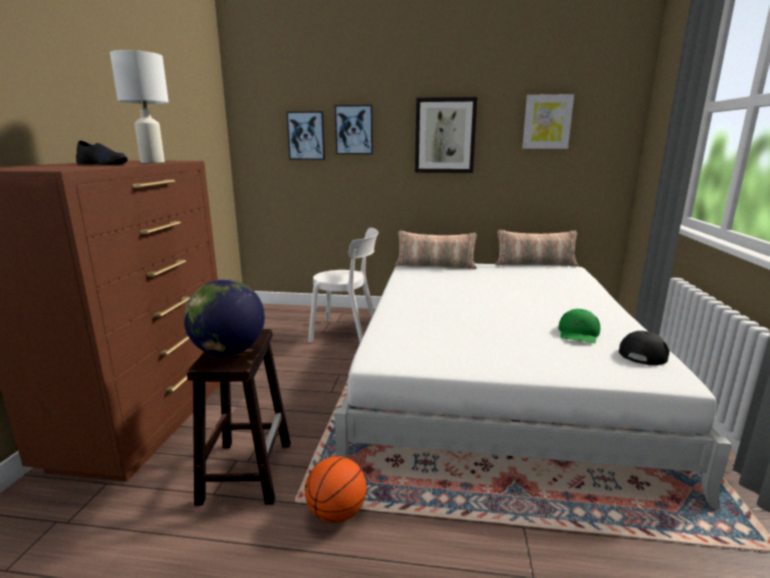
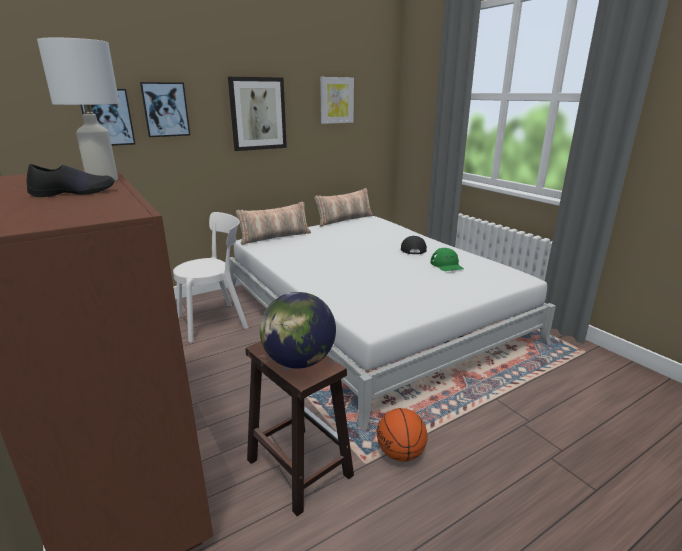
camera: 40 degrees left, 5 degrees up
black cap [619,331,670,365] -> black cap moved to [401,236,427,254]

